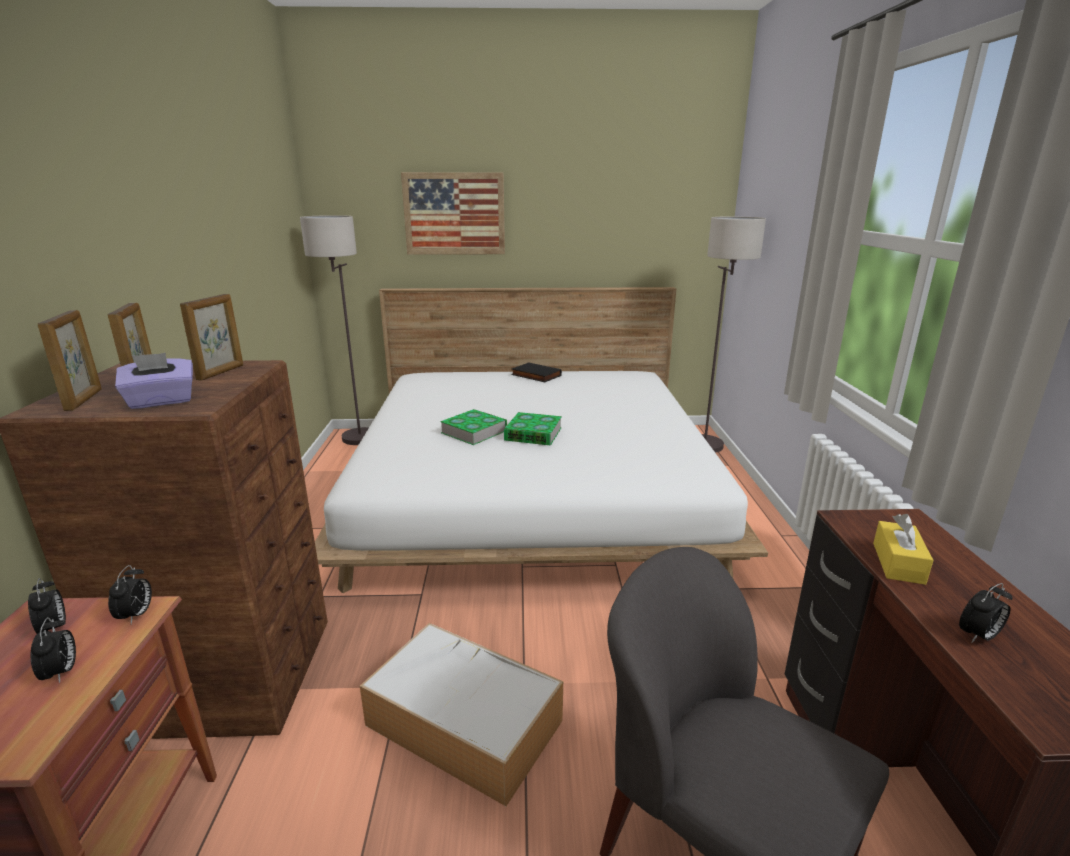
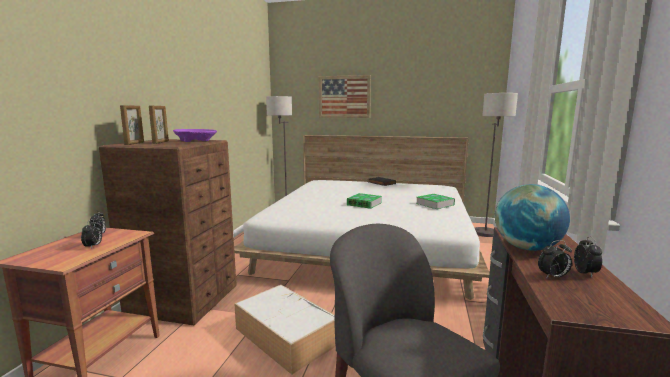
camera: 15 degrees right, 10 degrees down
alarm clock [108,565,152,624] -> alarm clock moved to [574,236,602,277]
purple tissue box [115,353,193,409] -> none
picture frame [180,294,243,381] -> purple bowl [173,129,217,142]
book [440,409,507,445] -> book moved to [416,194,455,209]
yellow tissue box [873,514,933,585] -> globe [495,184,570,251]

